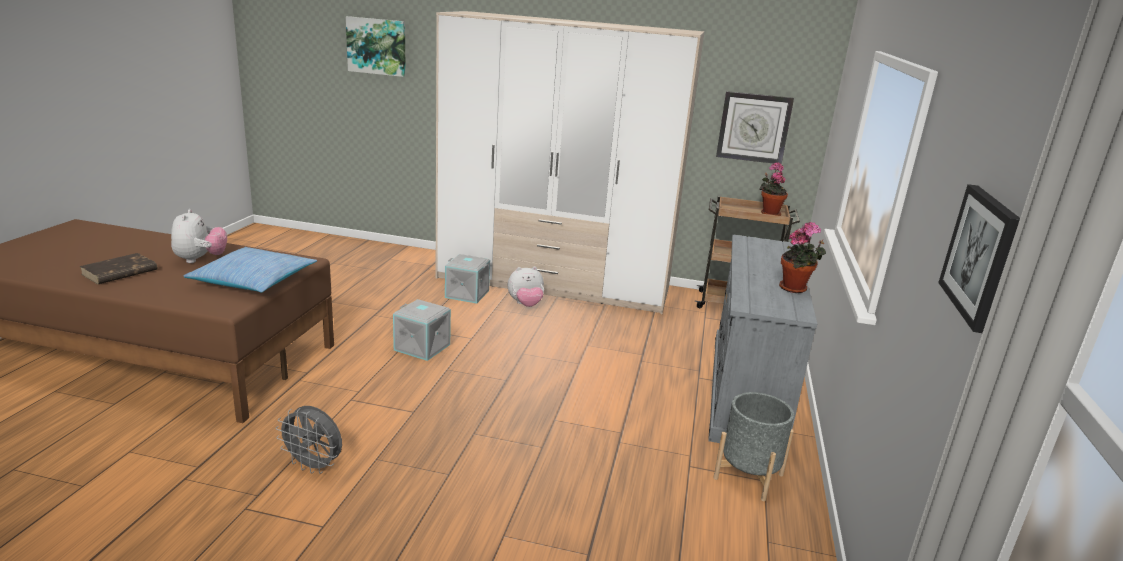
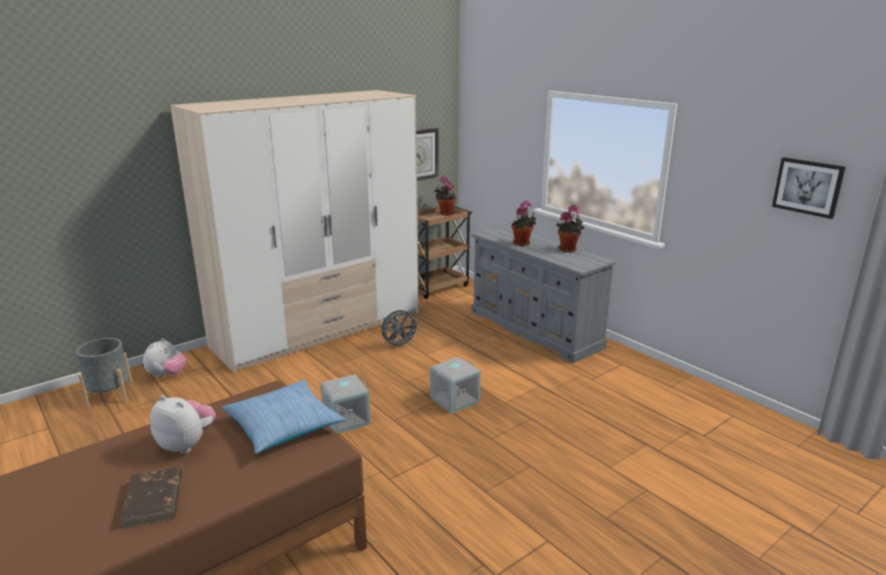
camera: 50 degrees left, 0 degrees up
grey fan [276,406,342,474] -> grey fan moved to [381,310,419,349]
picture [346,16,406,77] -> none
grey storage box [445,254,490,304] -> grey storage box moved to [430,357,481,414]
plush toy [508,267,544,307] -> plush toy moved to [143,338,186,378]
grey planter [713,392,794,501] -> grey planter moved to [76,338,133,408]
none -> potted plant [511,201,536,246]

